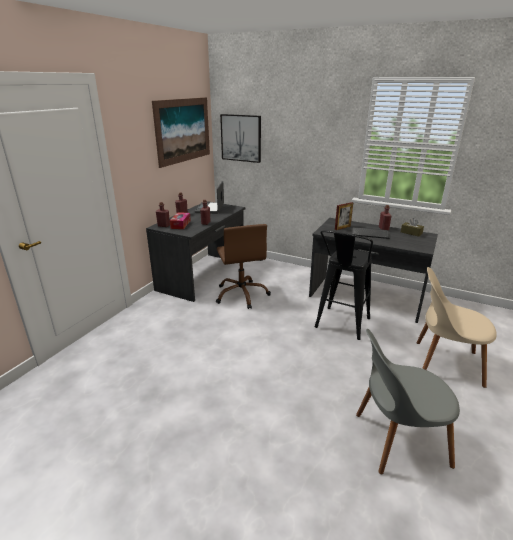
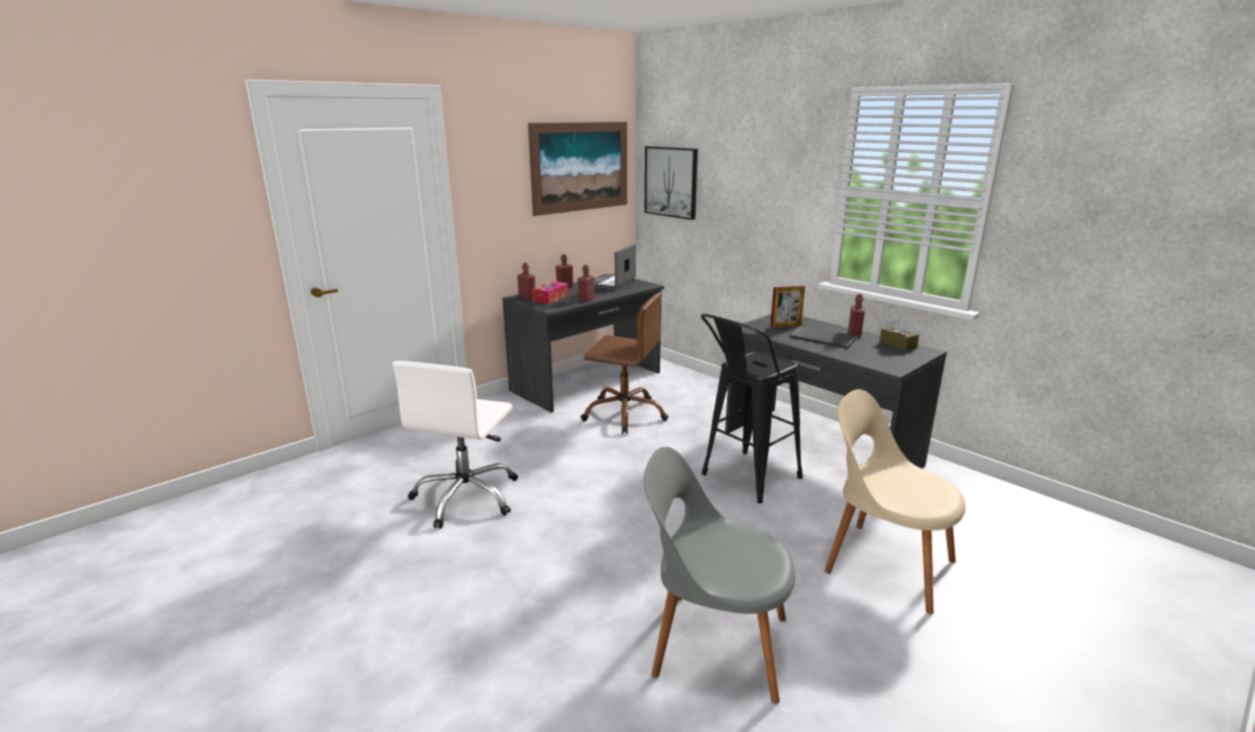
camera: 20 degrees right, 5 degrees down
brown office chair [216,224,271,309] -> brown office chair turned 75 degrees counterclockwise [581,292,669,434]
none -> white office chair [393,361,518,528]

